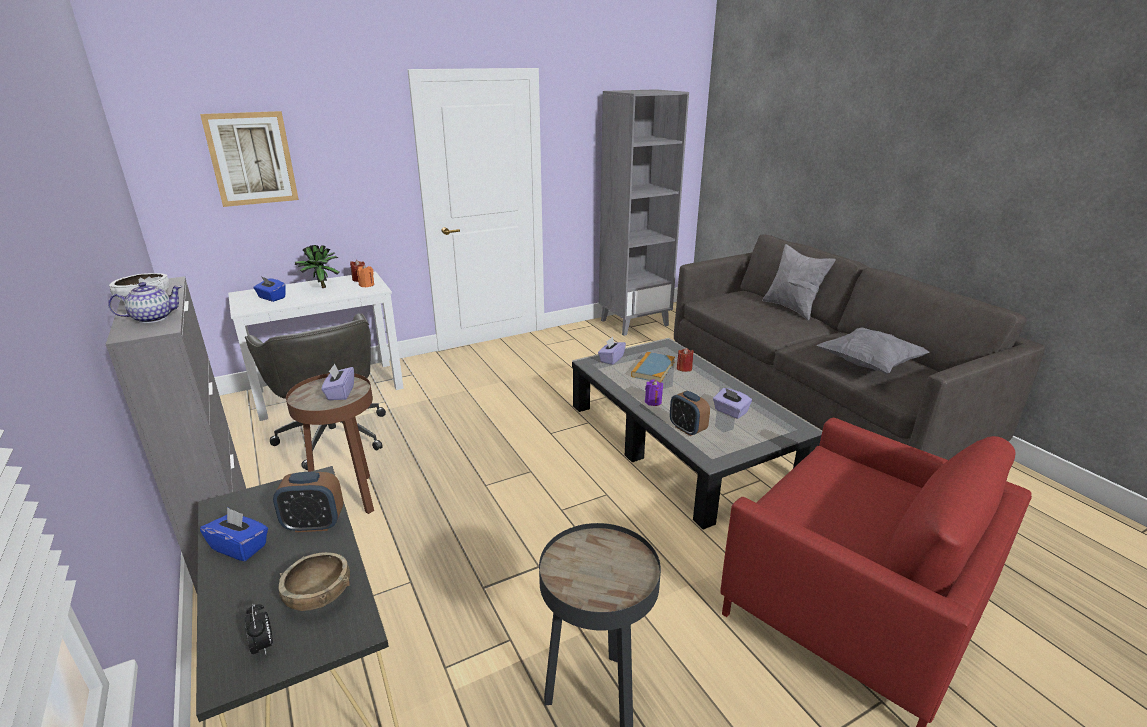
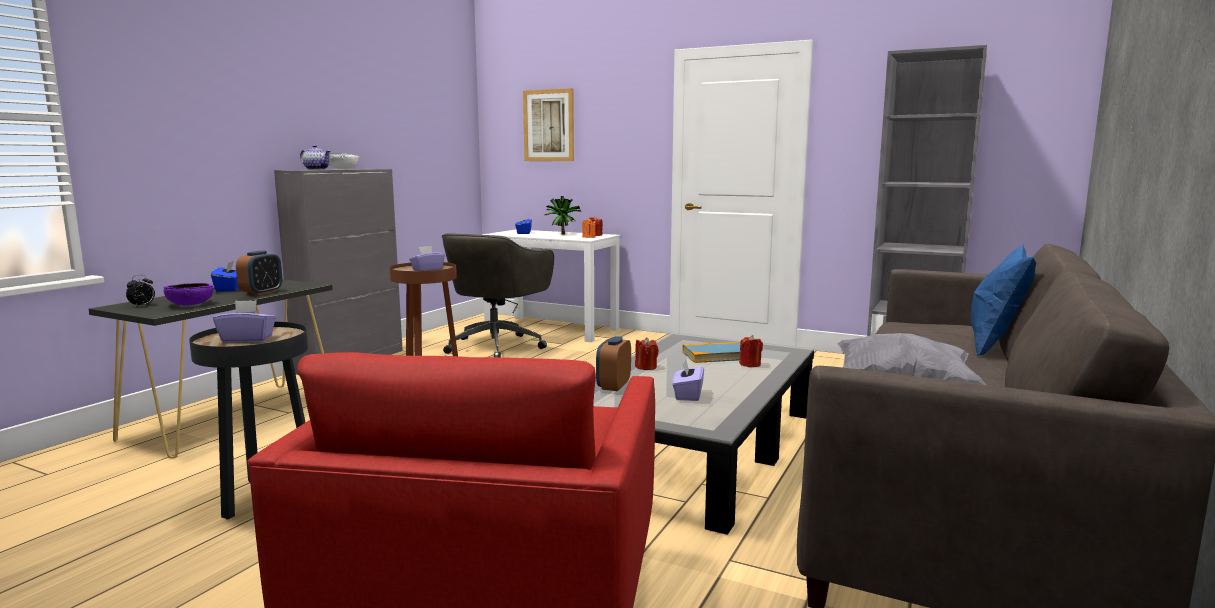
camera: 55 degrees right, 15 degrees down
alarm clock [273,472,343,532] -> alarm clock turned 120 degrees counterclockwise [236,251,282,295]
brown bowl [279,552,350,611] -> purple bowl [164,283,215,306]
purple tissue box [598,337,626,365] -> purple tissue box moved to [213,300,276,342]
purple candle [645,379,663,406] -> red candle [635,337,659,370]
grey pillow [762,244,836,321] -> blue pillow [971,245,1036,356]

